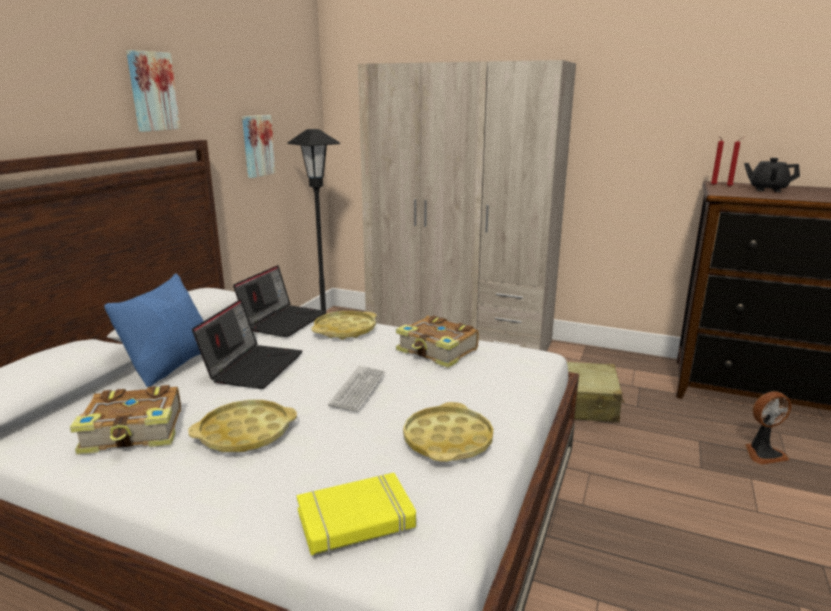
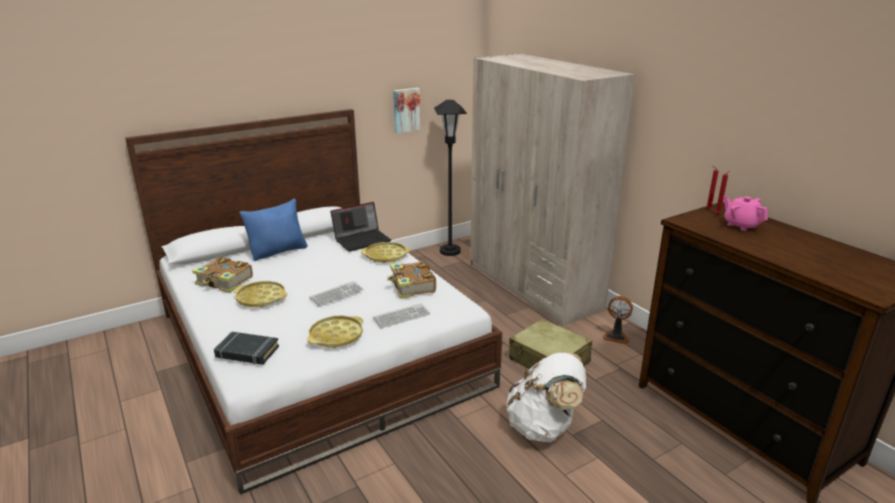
camera: 35 degrees right, 5 degrees up
picture [126,50,181,132] -> none
laptop [192,299,303,389] -> none
yellow book [297,473,416,555] -> black book [214,332,279,365]
black teapot [744,158,800,192] -> pink teapot [723,196,768,231]
fan [745,391,791,465] -> fan moved to [602,296,633,344]
none -> keyboard [372,303,430,328]
none -> white backpack [506,352,586,442]

